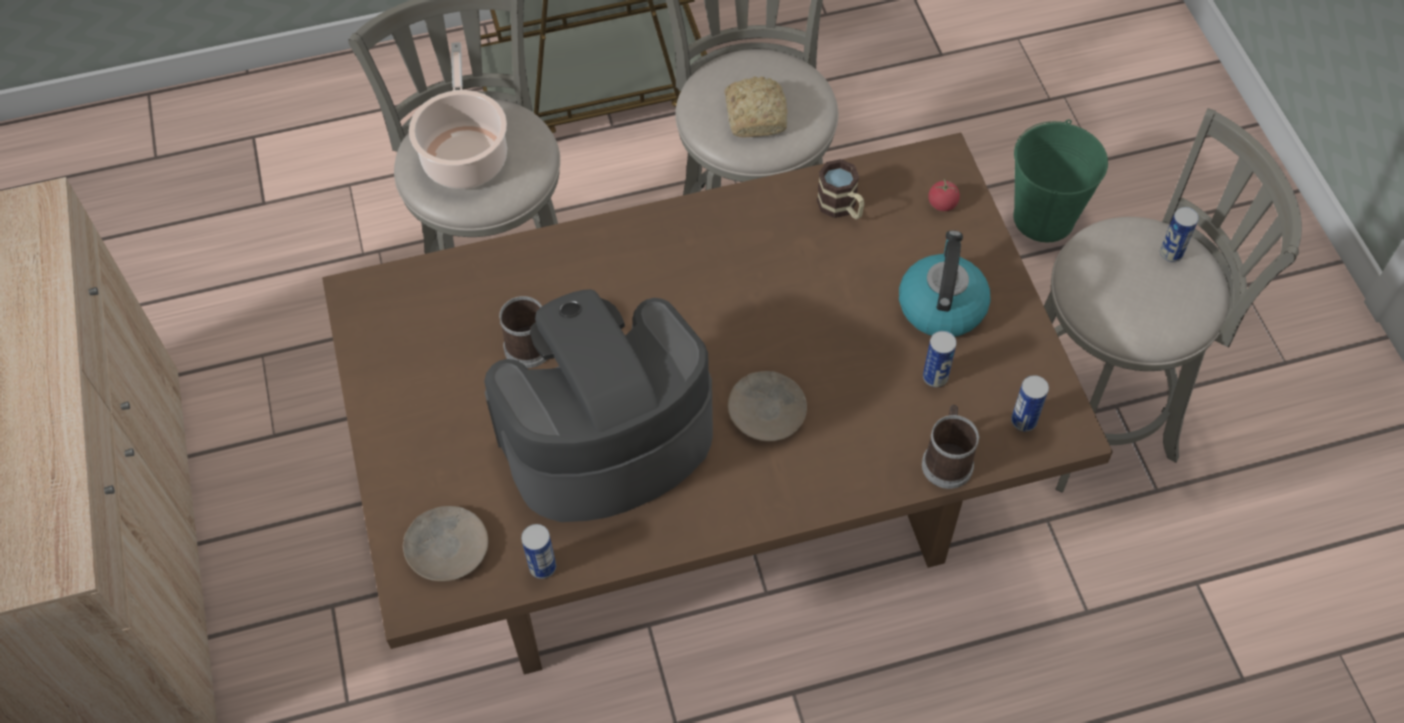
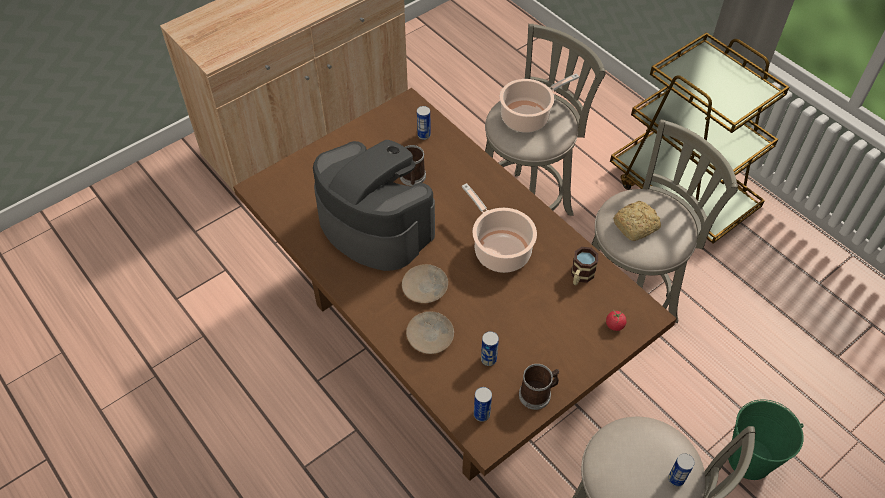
camera: 65 degrees right, 5 degrees down
beige plate [403,506,488,581] -> beige plate moved to [406,312,454,354]
can [521,524,556,579] -> can moved to [417,106,431,140]
kettle [899,230,990,337] -> none
mug [922,405,980,489] -> mug moved to [519,364,559,410]
none -> cooking pot [462,183,537,273]

